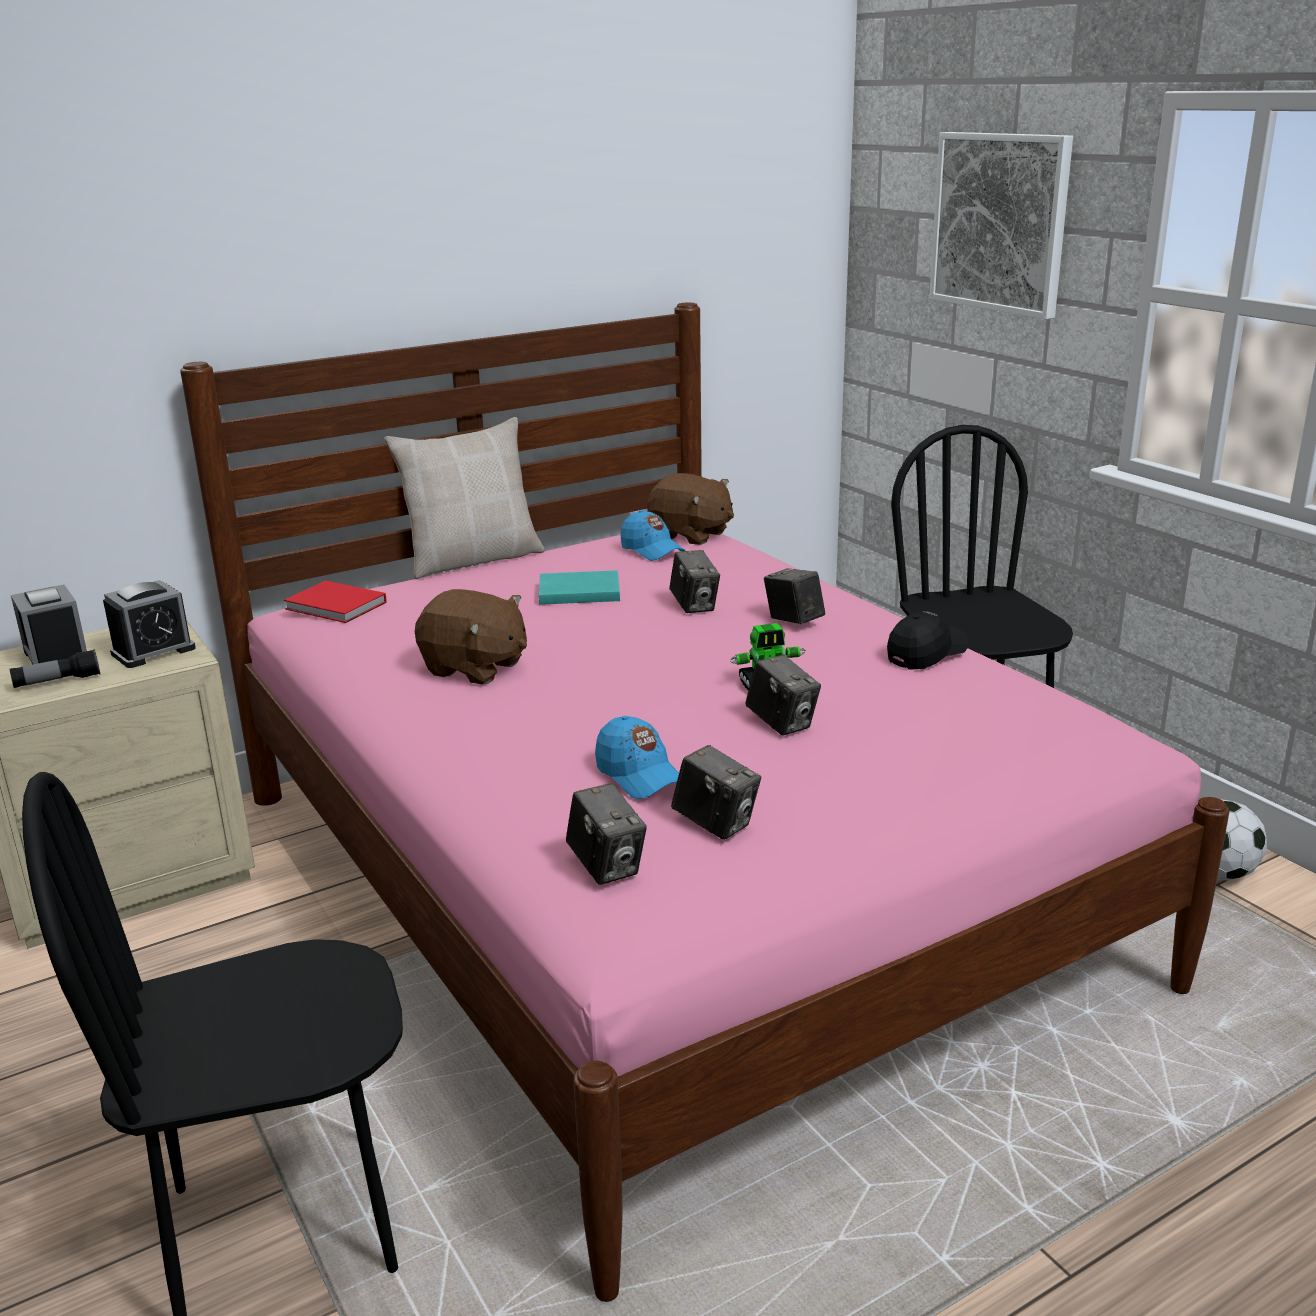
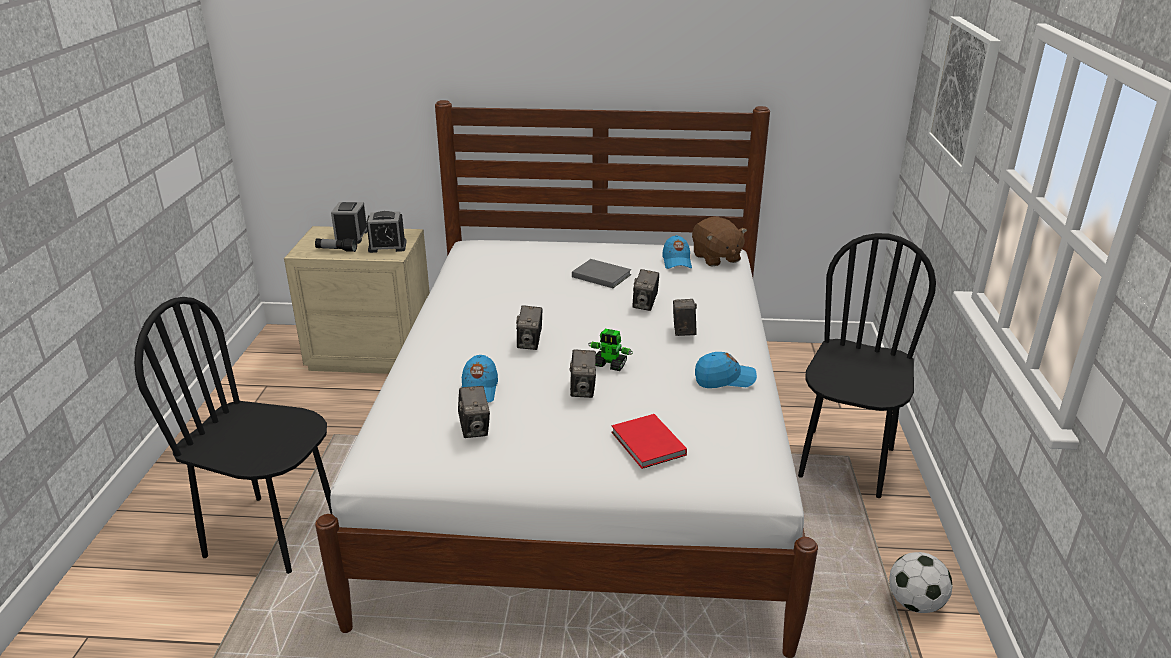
camera: 35 degrees right, 5 degrees up
pink bed [180,303,1230,1302] -> white bed [315,100,818,658]
red book [284,581,387,623] -> red book moved to [611,414,687,469]
beige pillow [384,417,545,579] -> none
brown plush toy [415,589,527,684] -> none
turquoise book [539,570,620,605] -> grey book [572,259,631,288]
camera [566,783,647,885] -> camera moved to [516,305,542,350]
black cap [887,611,968,670] -> blue cap [695,352,757,388]

